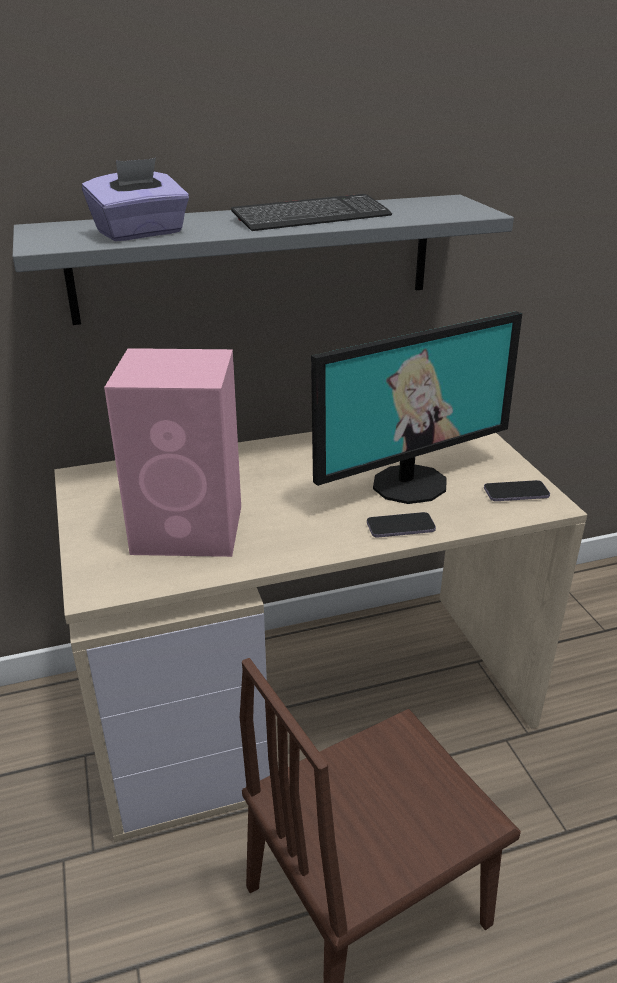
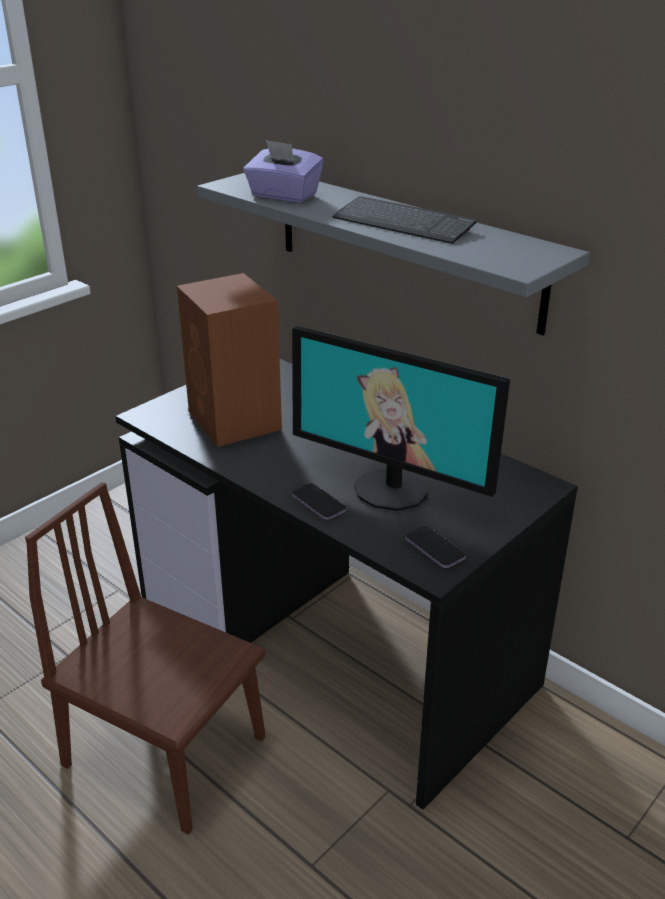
camera: 60 degrees right, 0 degrees up
beige desk [54,432,587,842] -> black desk [116,359,578,810]
pink speaker [104,348,241,557] -> brown speaker [177,273,282,447]

